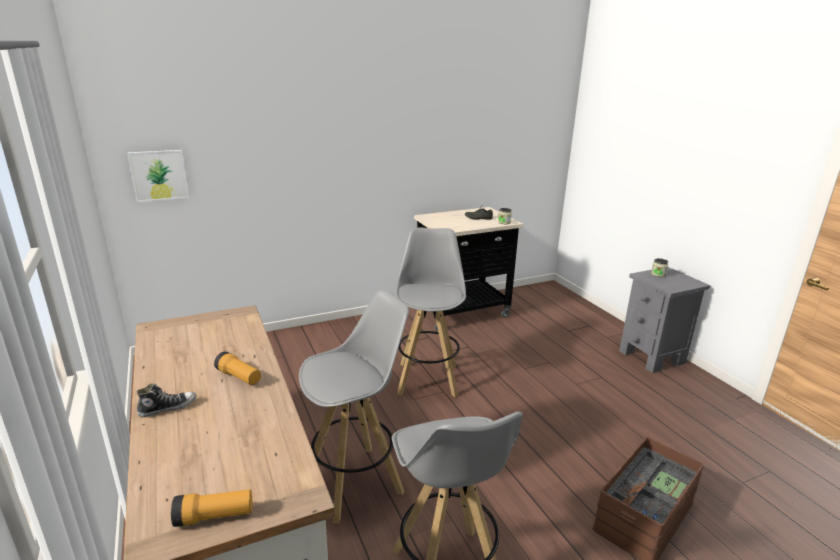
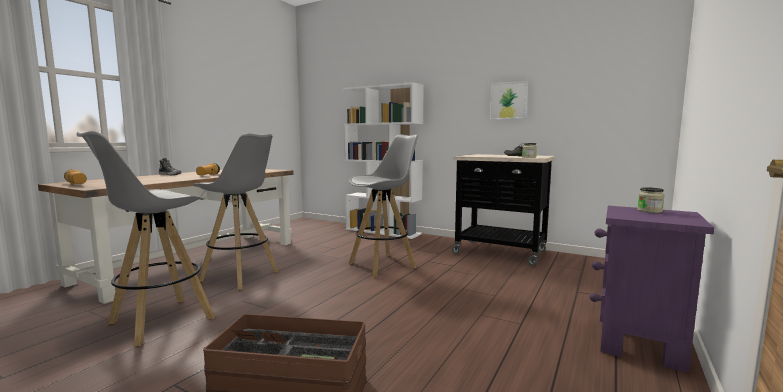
camera: 55 degrees right, 15 degrees down
picture [127,150,189,202] -> picture moved to [490,81,528,120]
grey nightstand [619,267,711,373] -> purple nightstand [589,206,714,373]
none -> white bookcase [343,82,424,239]

